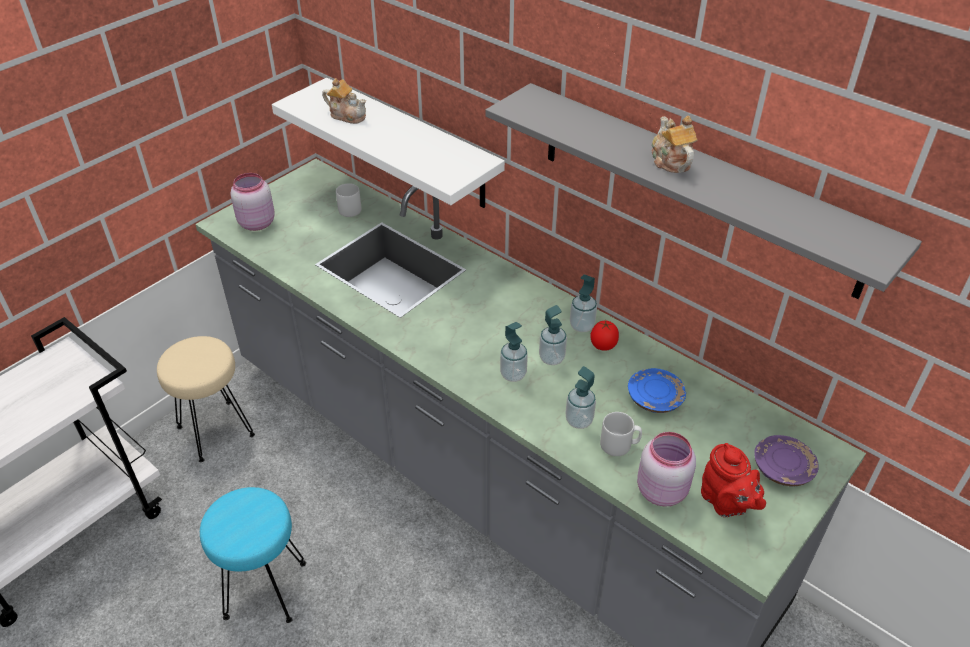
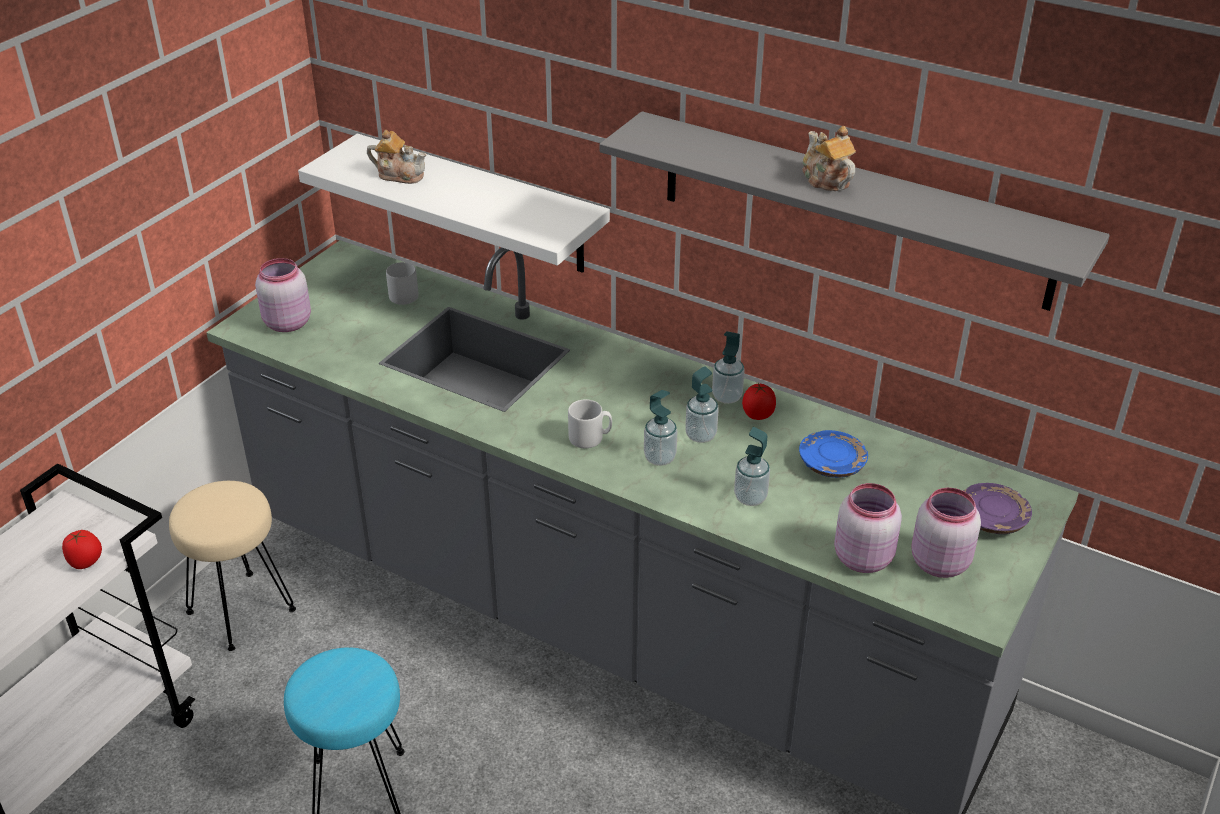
camera: 10 degrees left, 5 degrees down
grey mug [600,412,642,456] -> grey mug moved to [568,399,612,448]
red teapot [701,443,766,517] -> pink jar [911,488,981,578]
none -> tomato [62,530,102,569]

